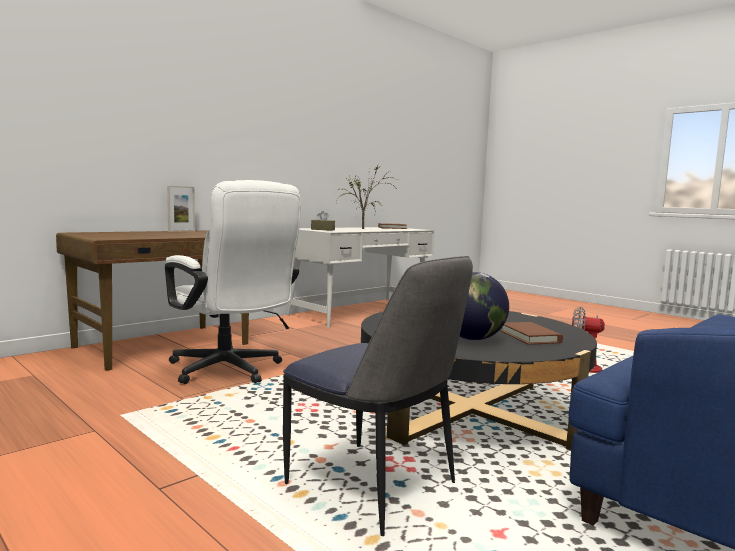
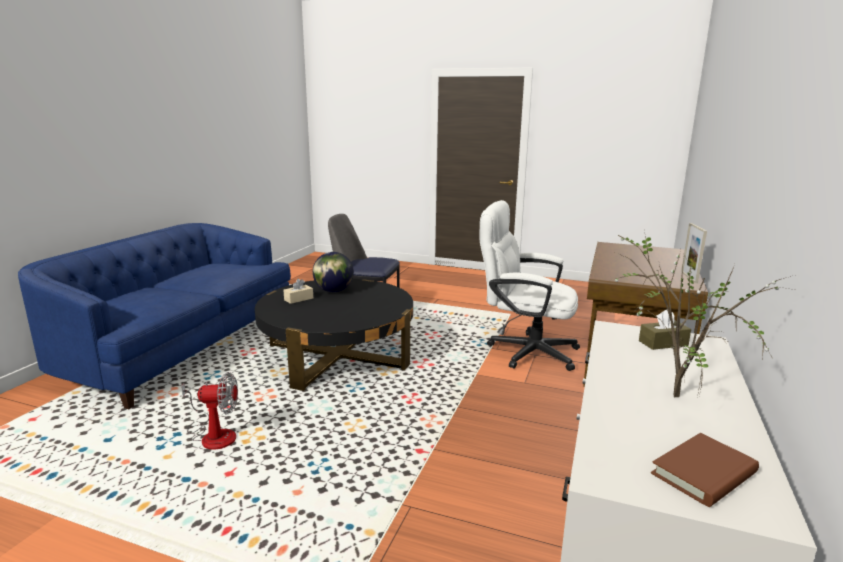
camera: 155 degrees right, 10 degrees up
brown book [500,322,563,345] -> beige tissue box [283,279,313,304]

